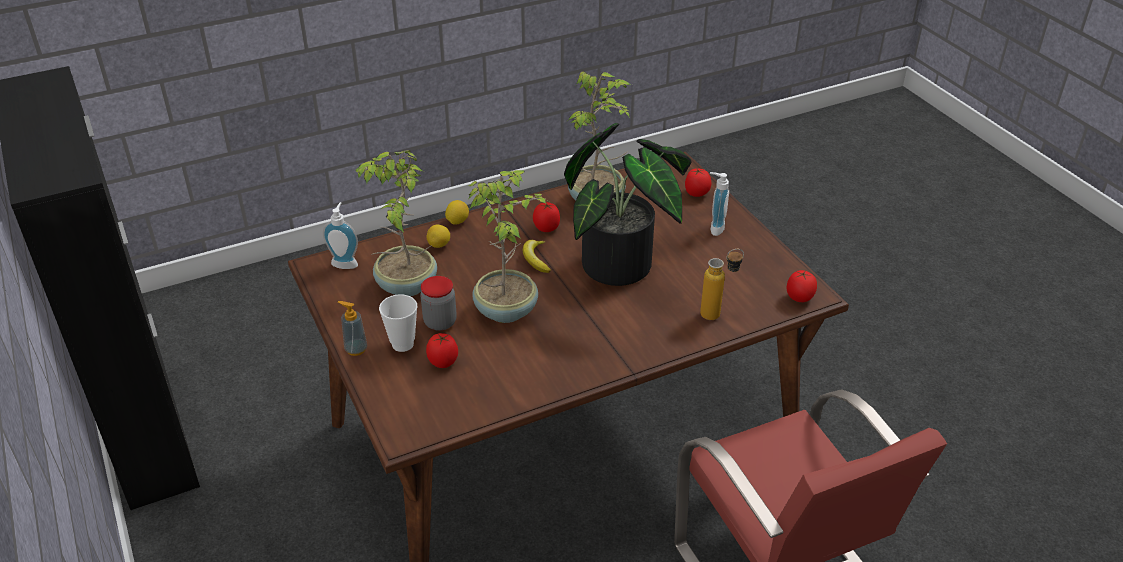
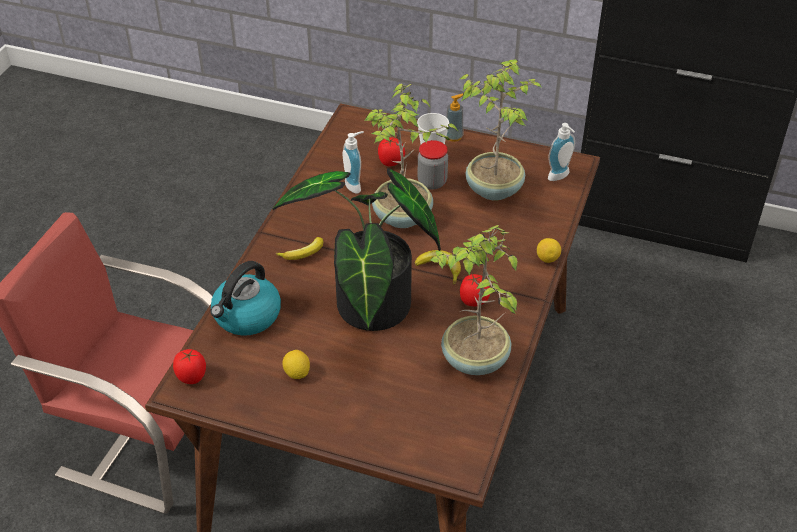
camera: 135 degrees right, 5 degrees up
lemon [427,225,450,248] -> lemon moved to [282,350,310,379]
tomato [685,168,712,197] -> none
bottle [700,249,744,320] -> kettle [211,261,281,336]
soap dispenser [710,172,729,236] -> soap dispenser moved to [343,131,364,193]
none -> banana [275,237,323,260]

